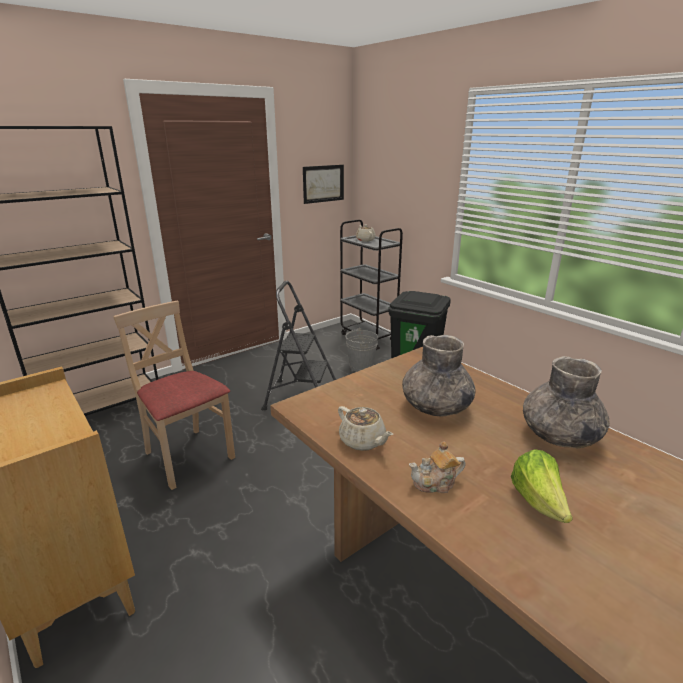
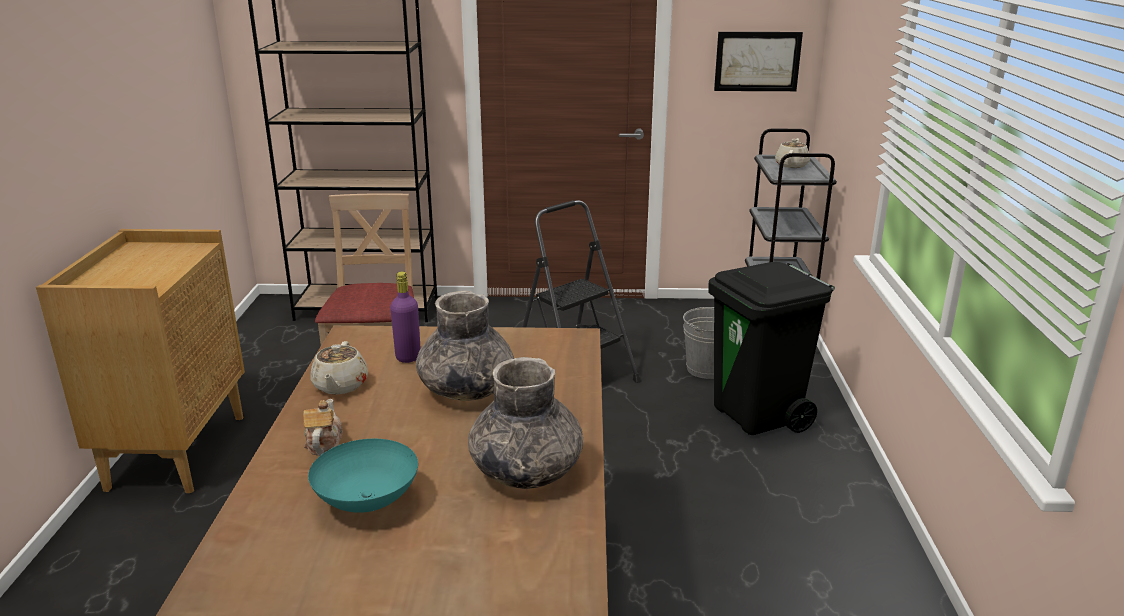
camera: 40 degrees right, 0 degrees up
teapot [409,441,466,493] -> teapot turned 60 degrees clockwise [303,399,343,456]
lettuce [511,449,573,523] -> turquoise bowl [308,439,418,513]
none -> purple bottle [390,272,421,363]

